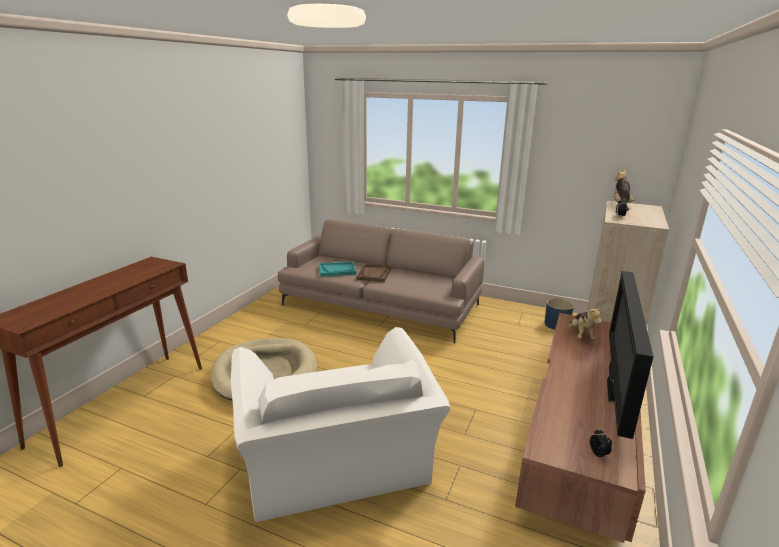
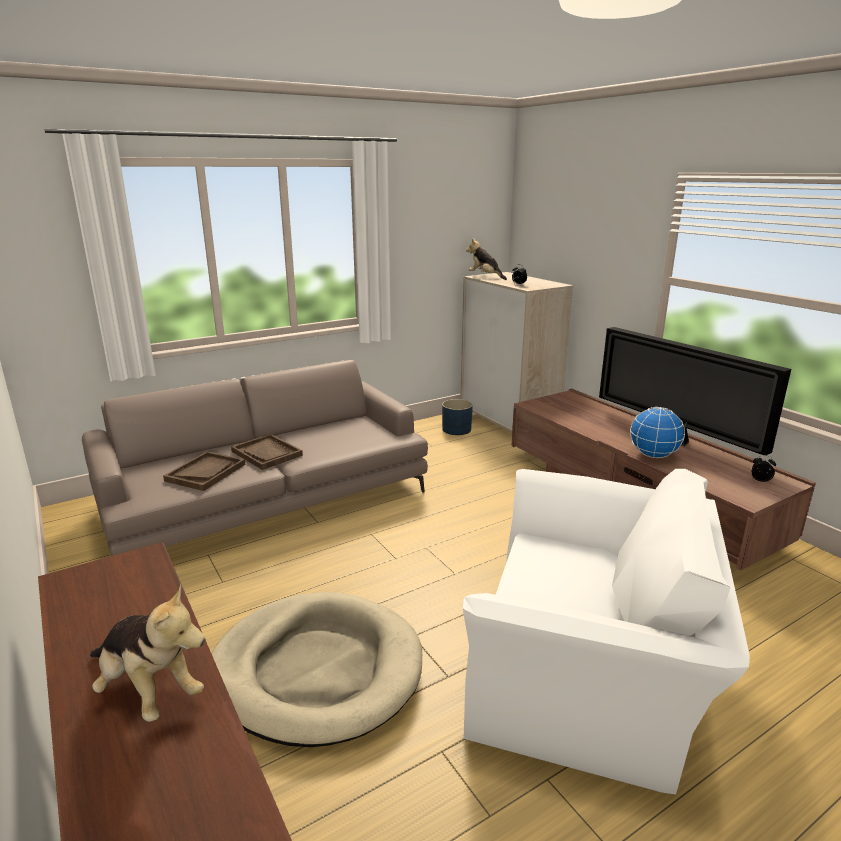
camera: 55 degrees left, 0 degrees up
turquoise tray [319,262,356,277] -> brown tray [163,451,246,491]
plush toy [568,307,602,340] -> plush toy moved to [90,584,205,722]
none -> globe [630,407,685,458]

